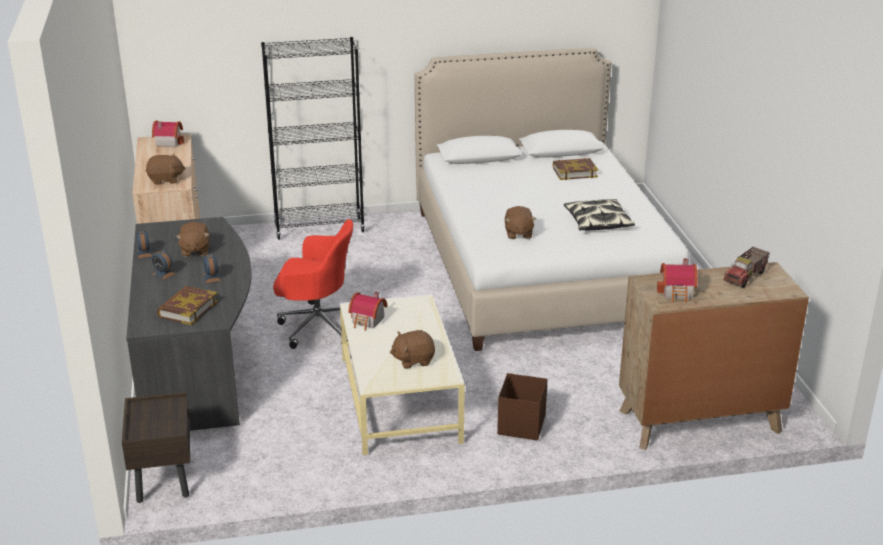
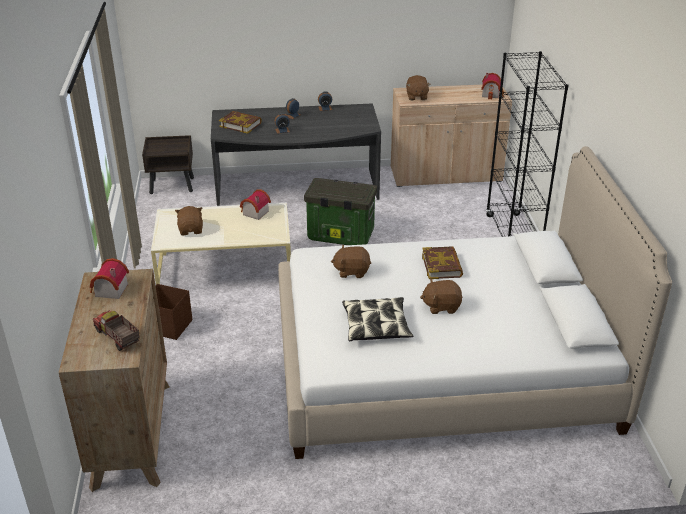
camera: 95 degrees right, 5 degrees up
brown plush toy [176,222,209,257] -> brown plush toy moved to [420,279,463,314]
red office chair [273,219,353,349] -> storage box [304,178,377,245]
book [553,158,598,180] -> book moved to [422,246,463,279]

